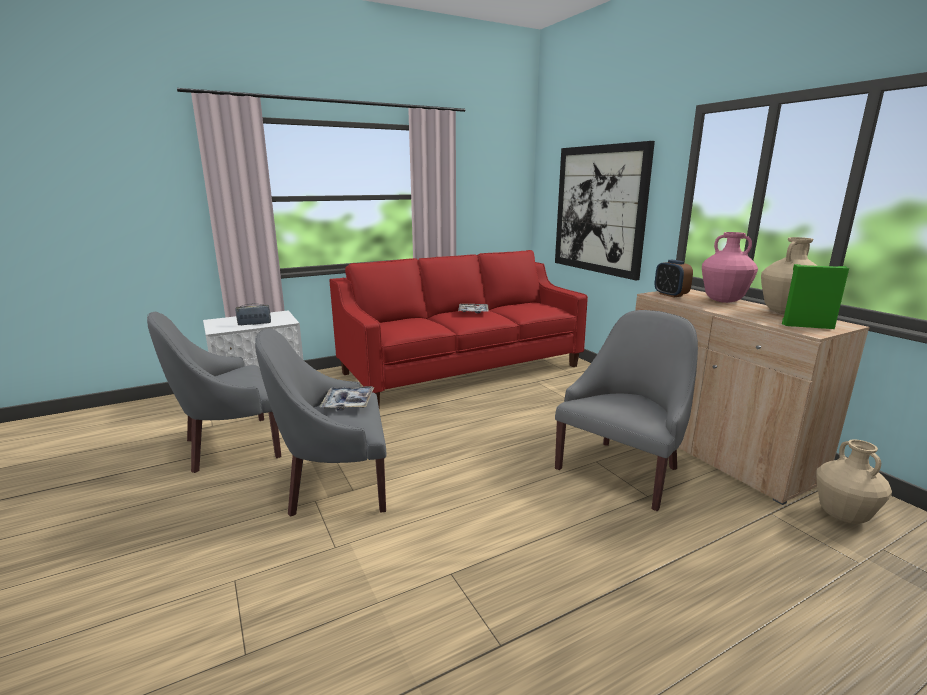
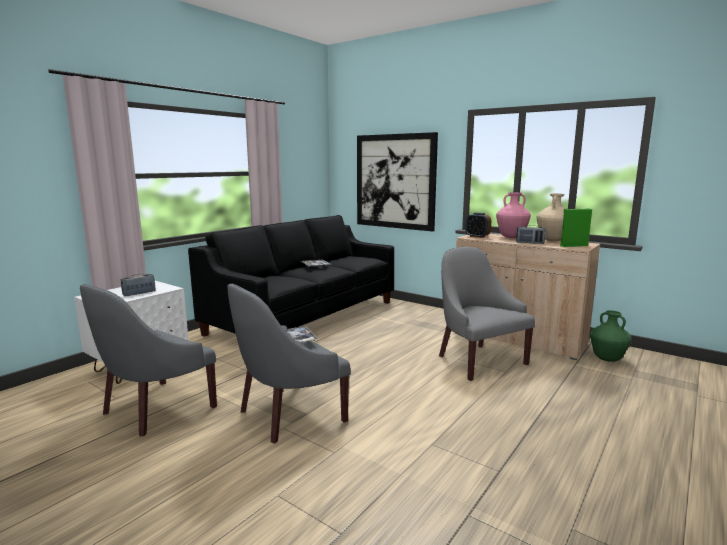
camera: 25 degrees left, 5 degrees down
red sofa [329,250,588,408] -> black sofa [188,215,394,337]
grey armchair [555,310,698,511] -> grey armchair turned 45 degrees counterclockwise [439,247,535,381]
beige vase [816,439,892,524] -> green vase [590,310,631,362]
none -> radio [516,225,546,244]

